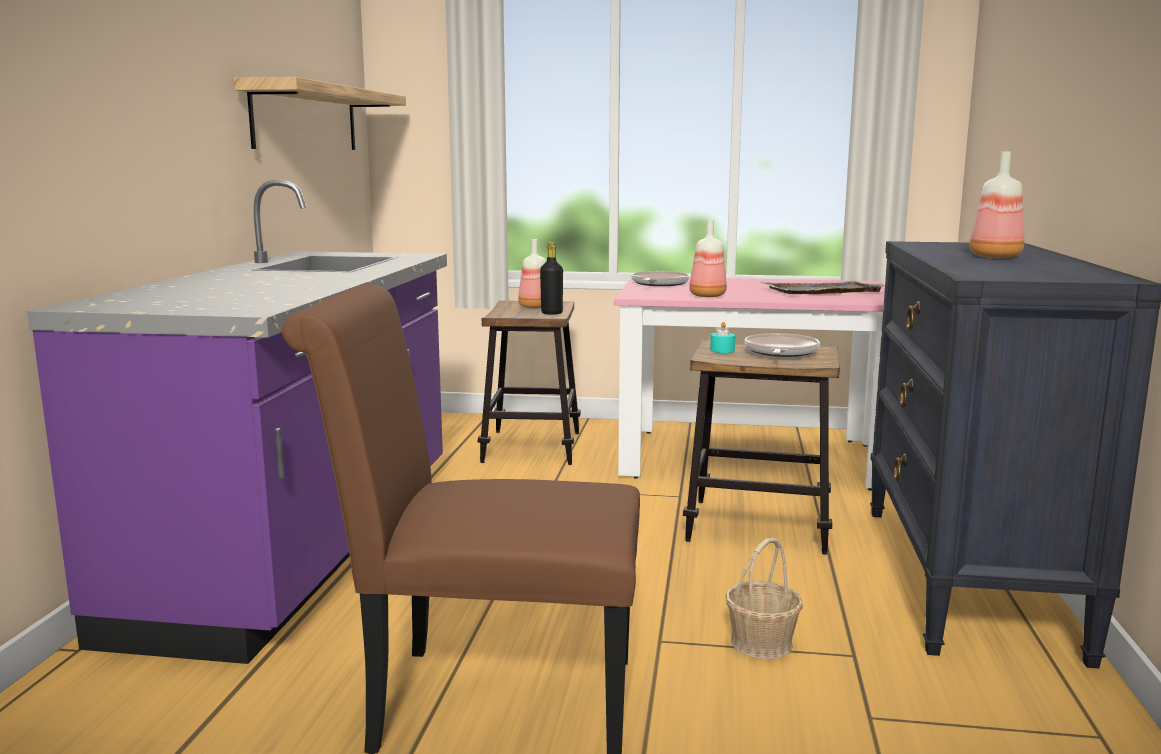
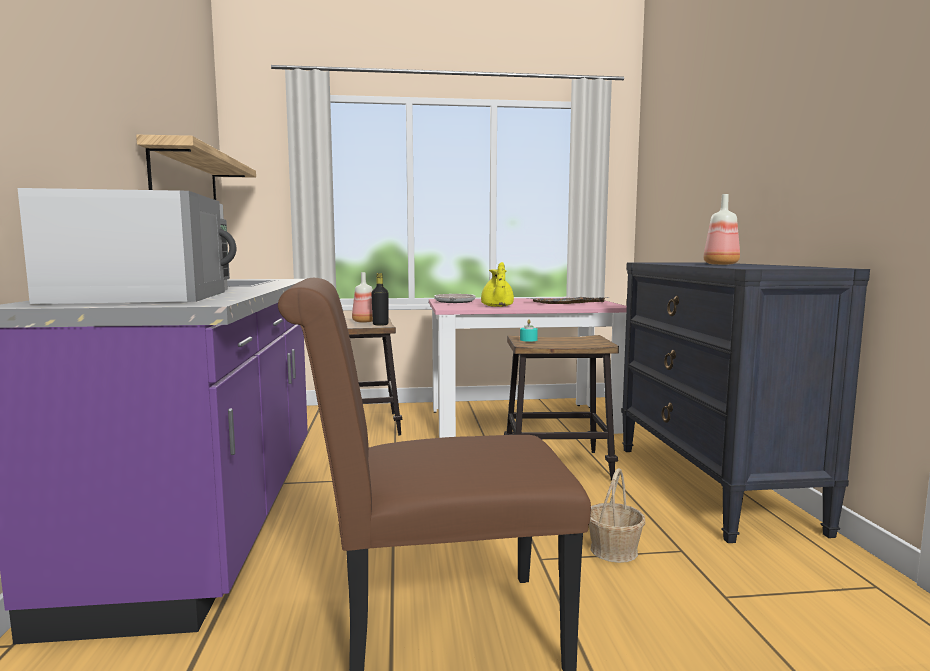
camera: 15 degrees left, 5 degrees down
bottle [689,219,727,297] -> yellow teapot [481,262,514,307]
frying pan [745,333,820,357] -> none
none -> white microwave [18,188,236,304]

